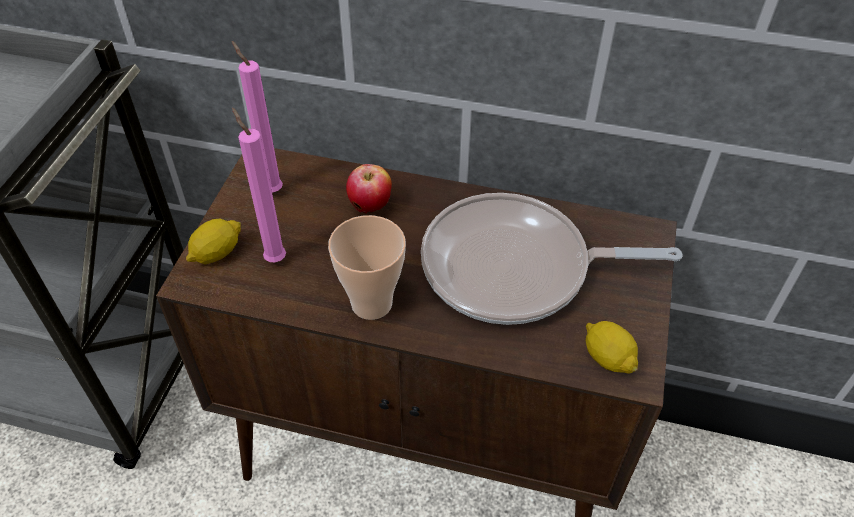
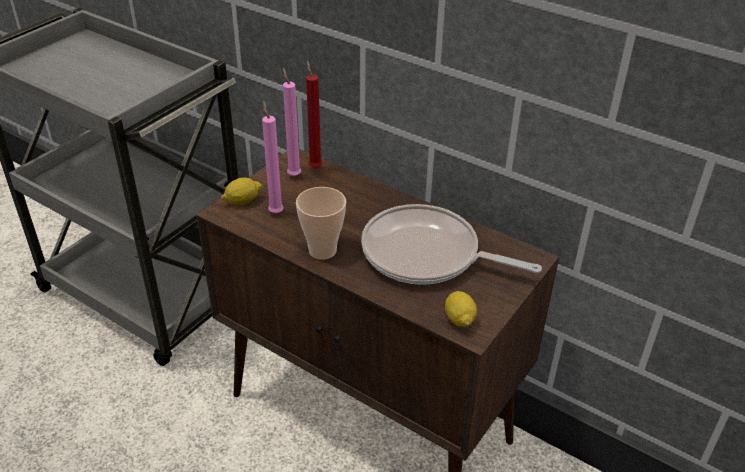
camera: 20 degrees right, 10 degrees down
apple [346,164,392,213] -> none
none -> red candle [306,61,322,168]

